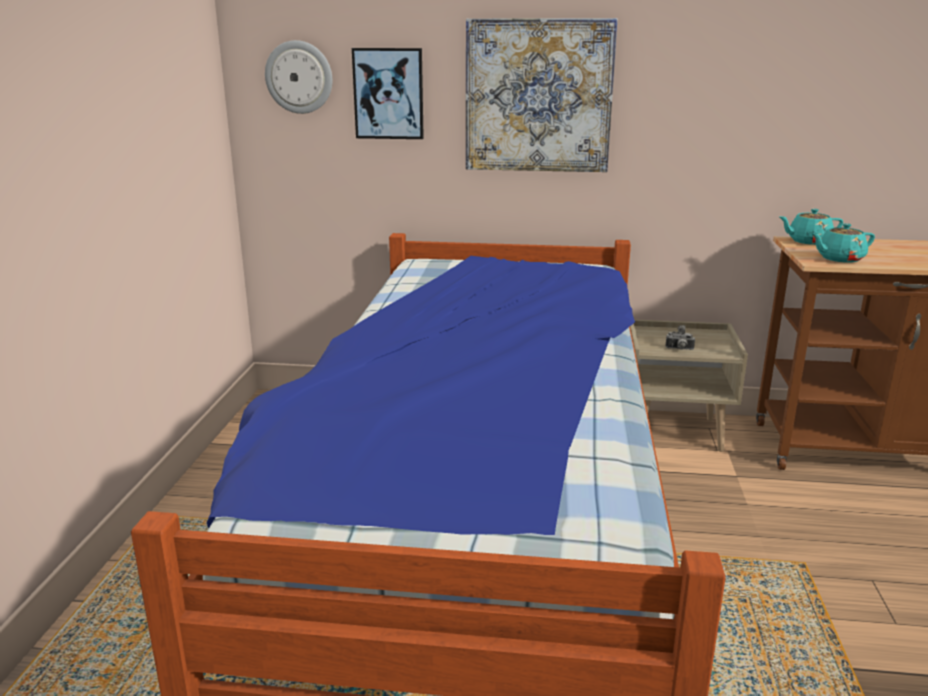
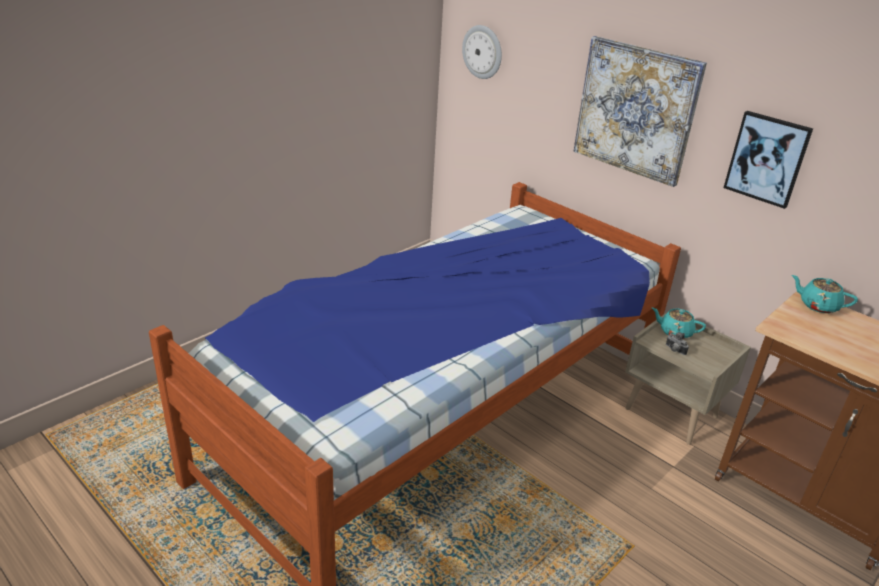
camera: 35 degrees right, 10 degrees up
picture [352,48,424,139] -> picture moved to [723,111,813,209]
turquoise teapot [811,223,875,263] -> turquoise teapot moved to [652,308,706,339]

